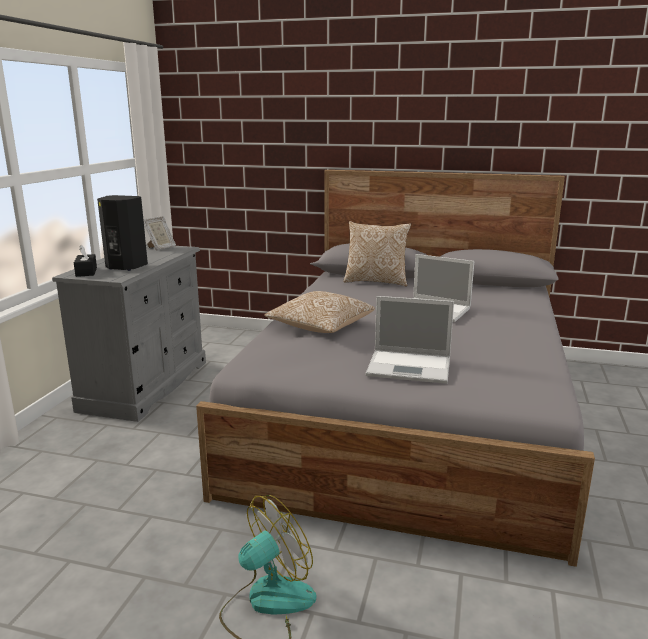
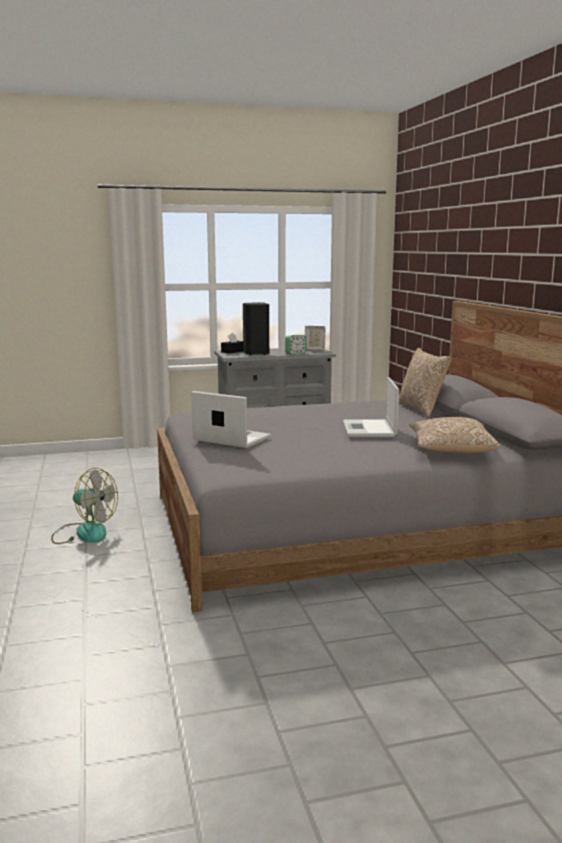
camera: 60 degrees right, 5 degrees down
pillow [264,291,375,333] -> pillow moved to [410,417,500,454]
laptop [366,296,454,384] -> laptop turned 135 degrees clockwise [191,391,271,448]
none -> alarm clock [285,335,307,355]

